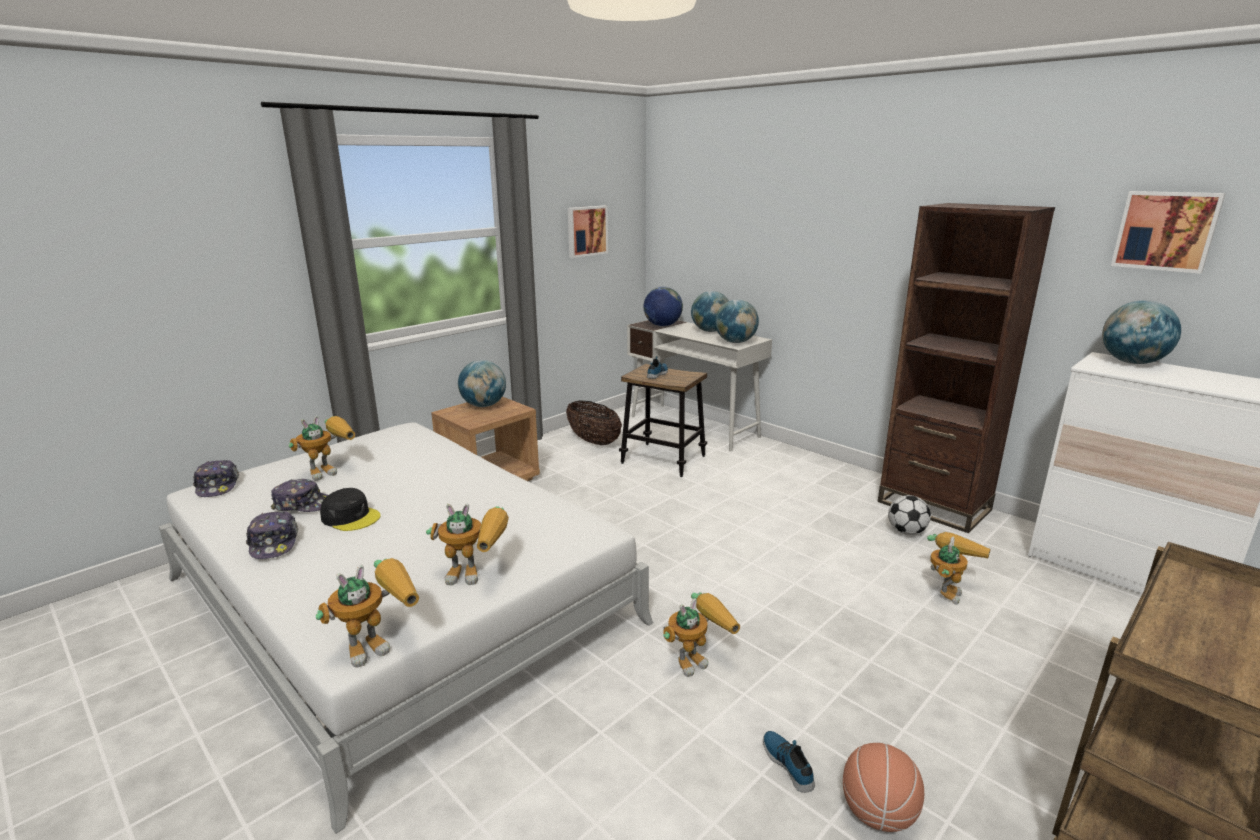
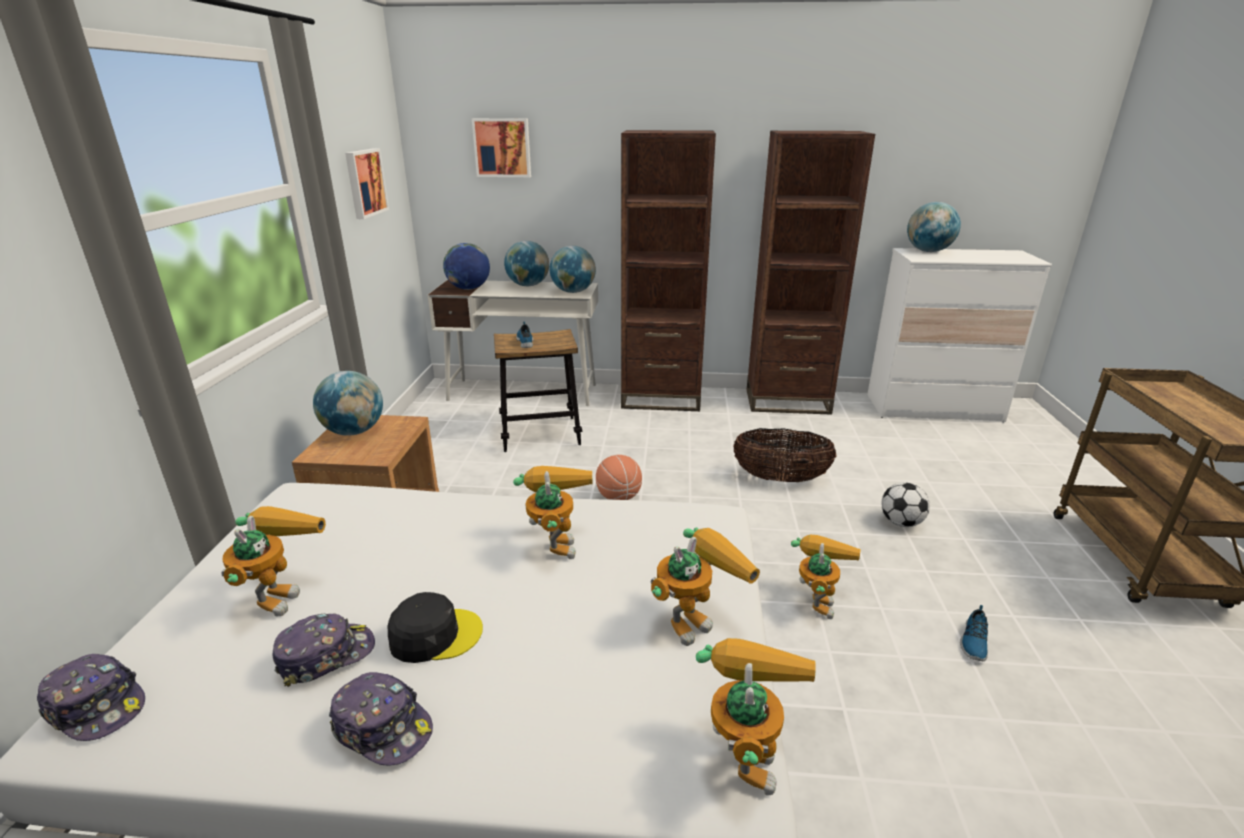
camera: 40 degrees left, 5 degrees up
basket [566,401,622,446] -> basket moved to [733,428,836,482]
shoe [763,731,815,793] -> shoe turned 90 degrees counterclockwise [960,605,988,661]
basketball [843,743,924,832] -> basketball moved to [596,455,642,500]
football [888,495,931,535] -> football moved to [882,482,930,527]
toy robot [927,532,991,605] -> toy robot moved to [513,466,593,559]
picture [1111,191,1226,274] -> picture moved to [472,118,531,177]
none -> brown bookcase [621,130,716,411]

